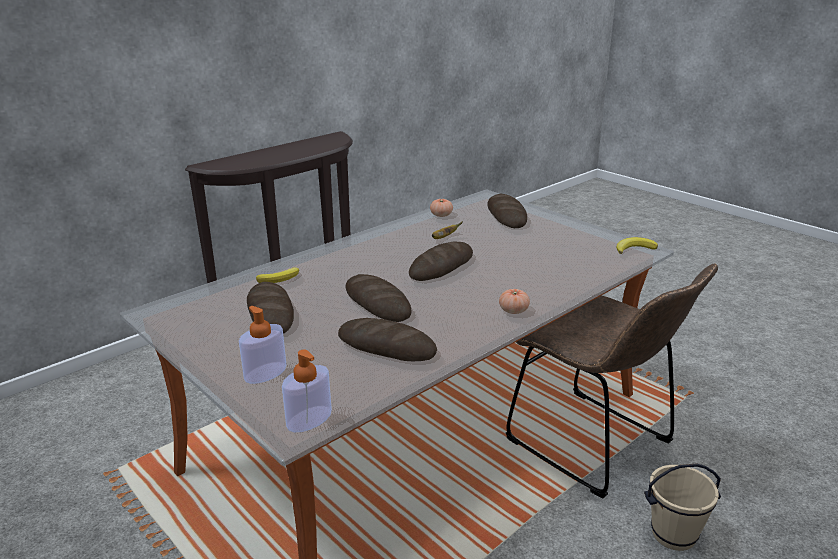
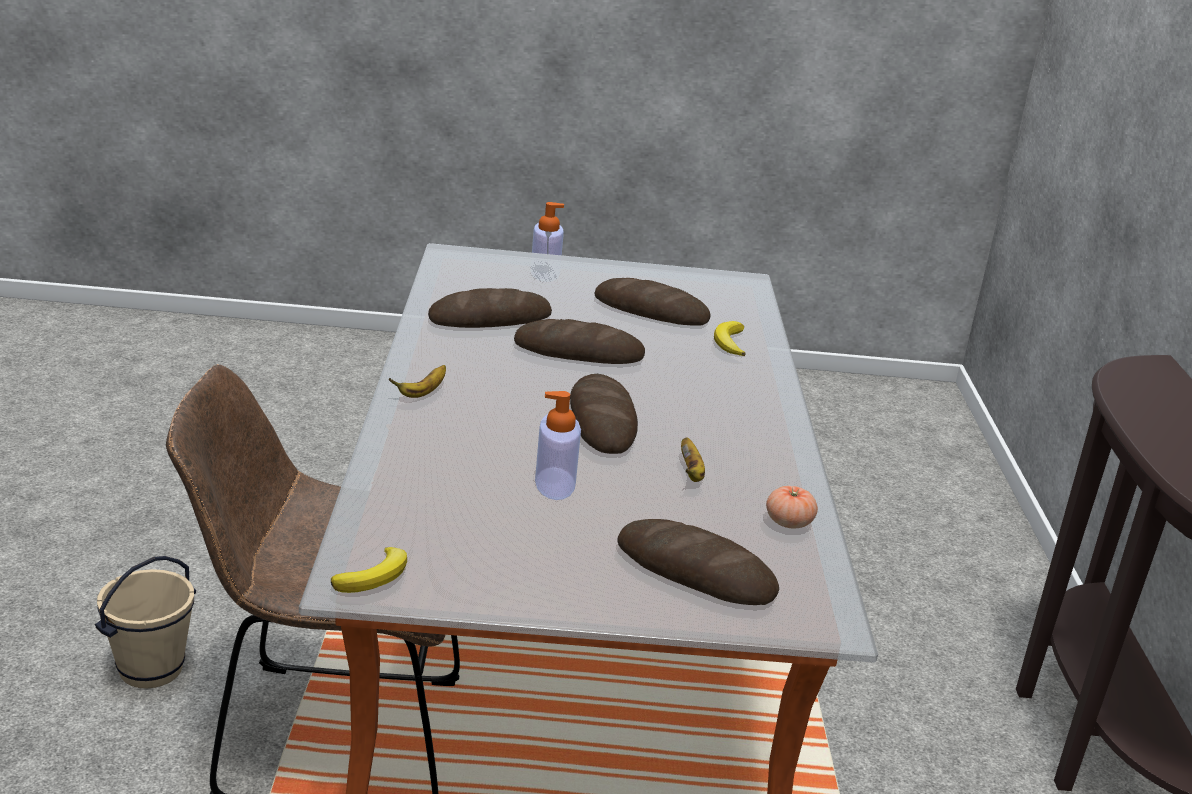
camera: 130 degrees right, 0 degrees up
soap dispenser [282,349,332,432] -> soap dispenser moved to [535,391,581,500]
tomato [499,289,530,314] -> banana [389,365,446,398]

